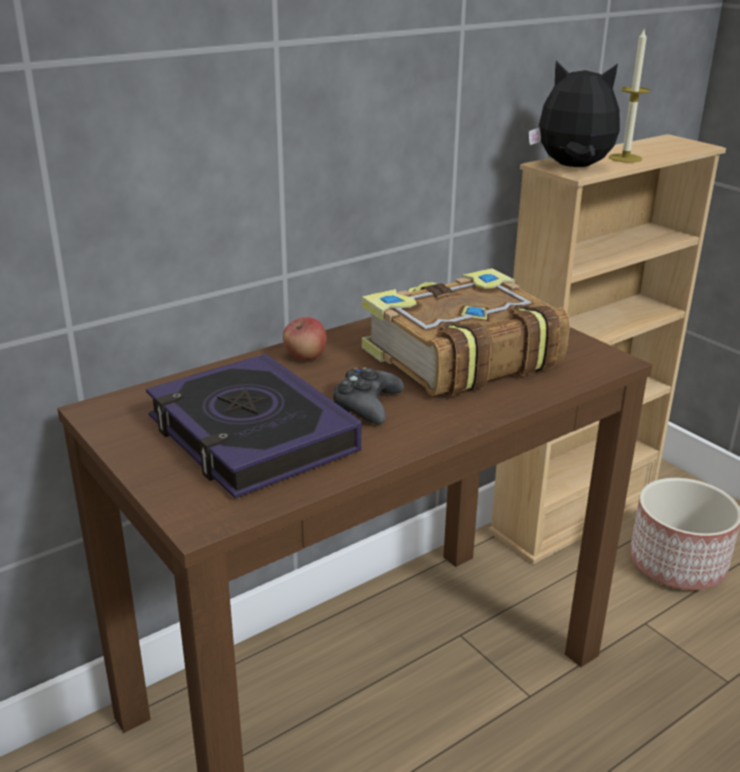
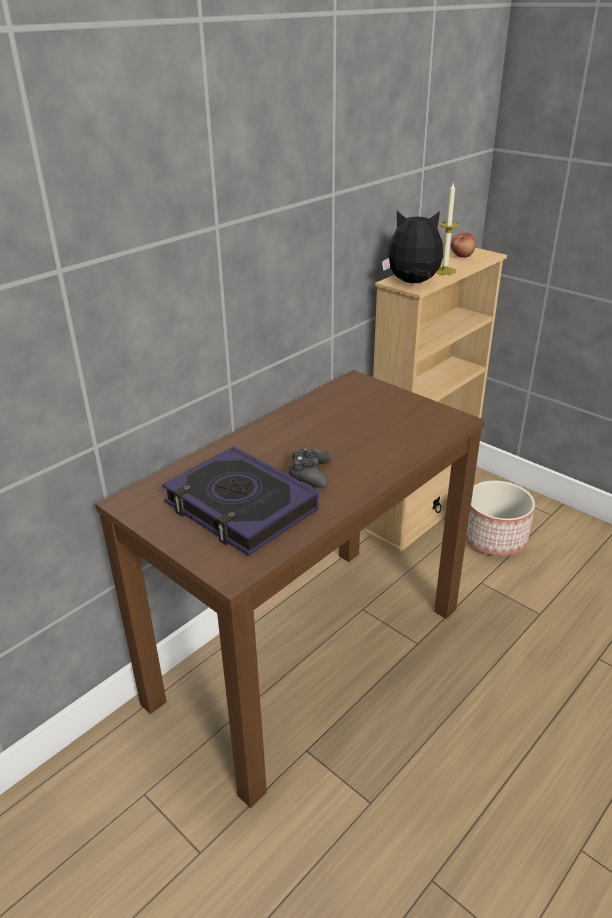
camera: 10 degrees left, 5 degrees up
apple [283,317,327,361] -> apple moved to [451,232,476,258]
book [362,268,570,397] -> none

